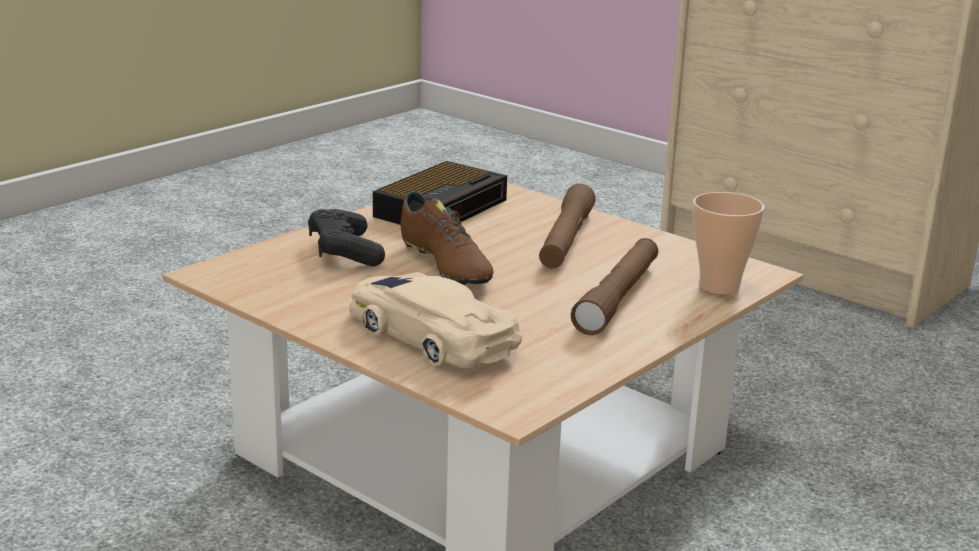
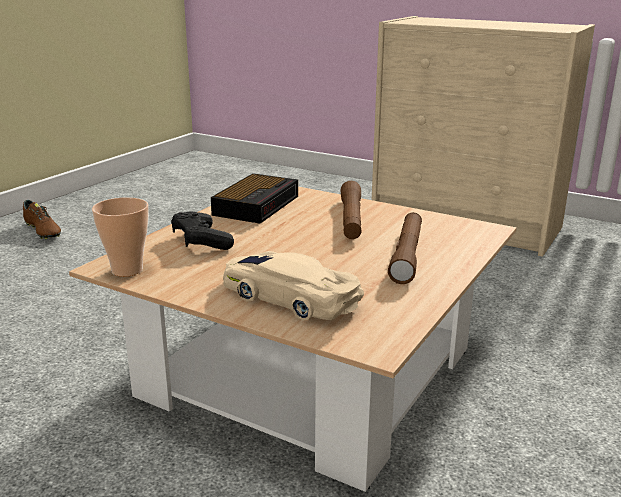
camera: 10 degrees left, 0 degrees up
brown shoe [401,191,494,285] -> brown shoe moved to [23,200,61,239]
cup [693,192,765,295] -> cup moved to [92,197,149,277]

